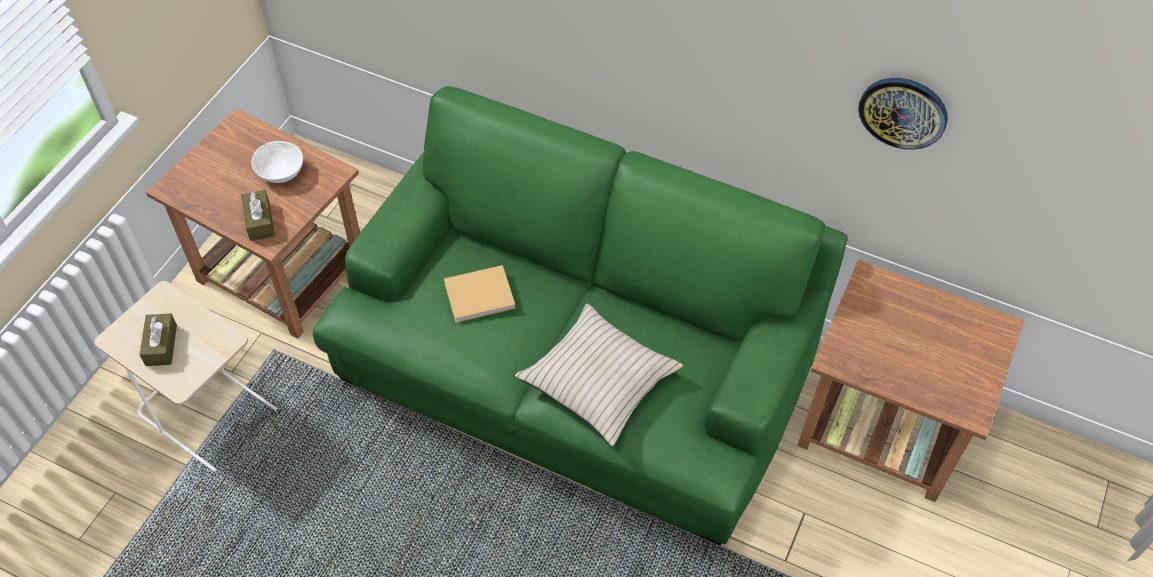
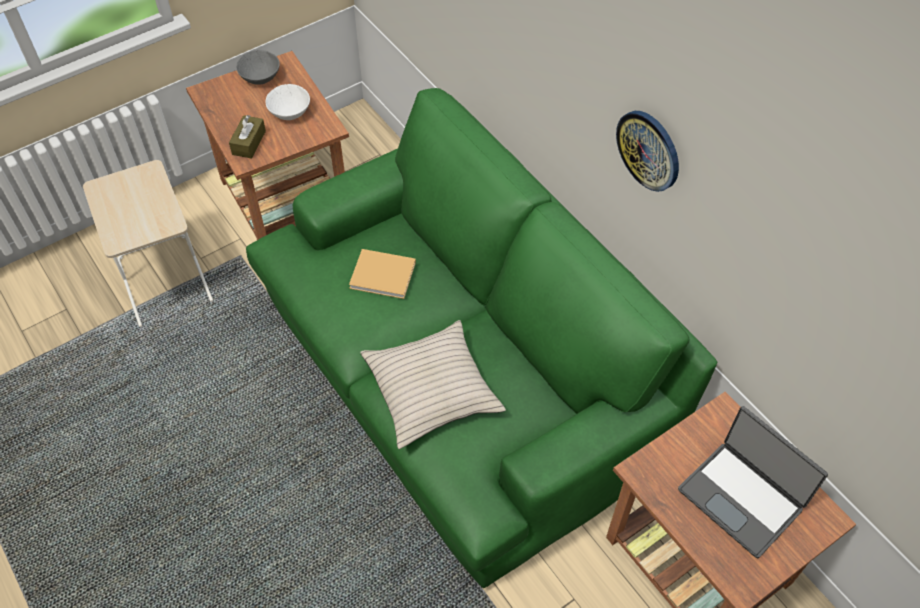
camera: 30 degrees right, 0 degrees up
brown tissue box [140,313,177,366] -> none
wall clock [858,78,948,150] -> wall clock moved to [616,111,679,192]
none -> grey bowl [236,50,280,85]
none -> laptop [678,406,828,559]

